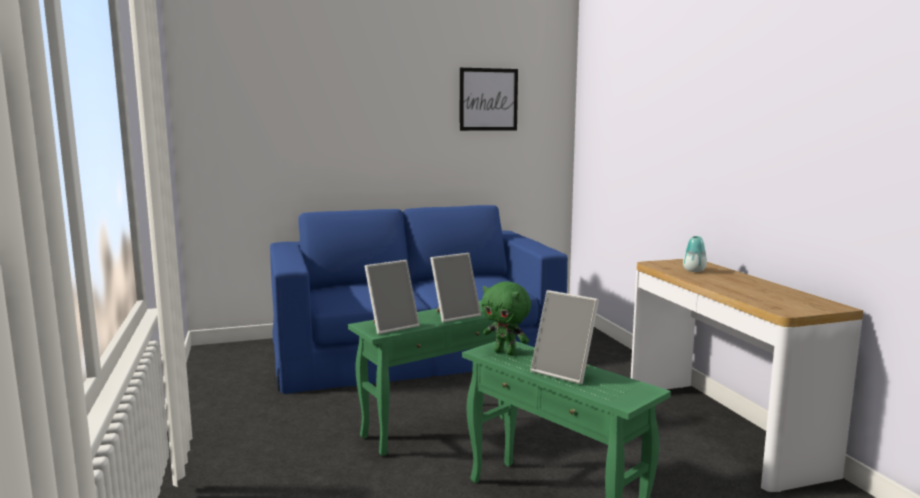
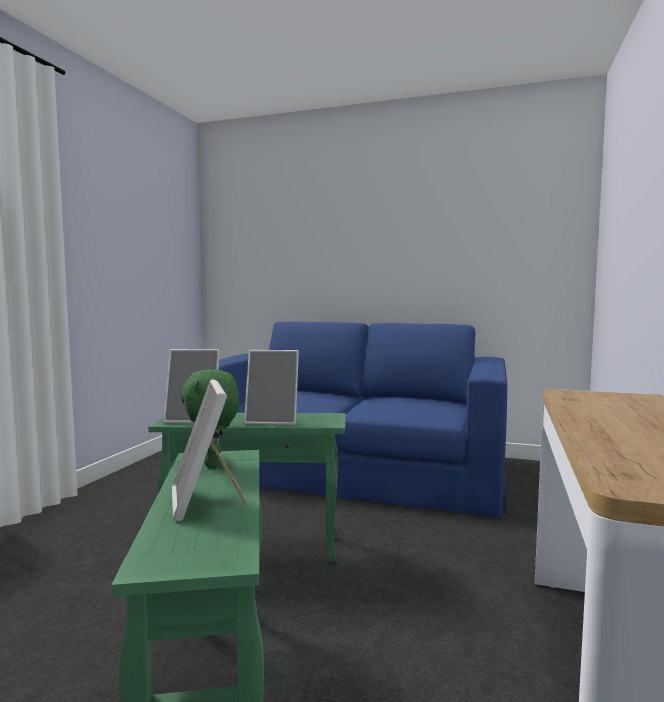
camera: 35 degrees right, 5 degrees down
picture [460,68,518,131] -> none
vase [683,236,707,272] -> none

